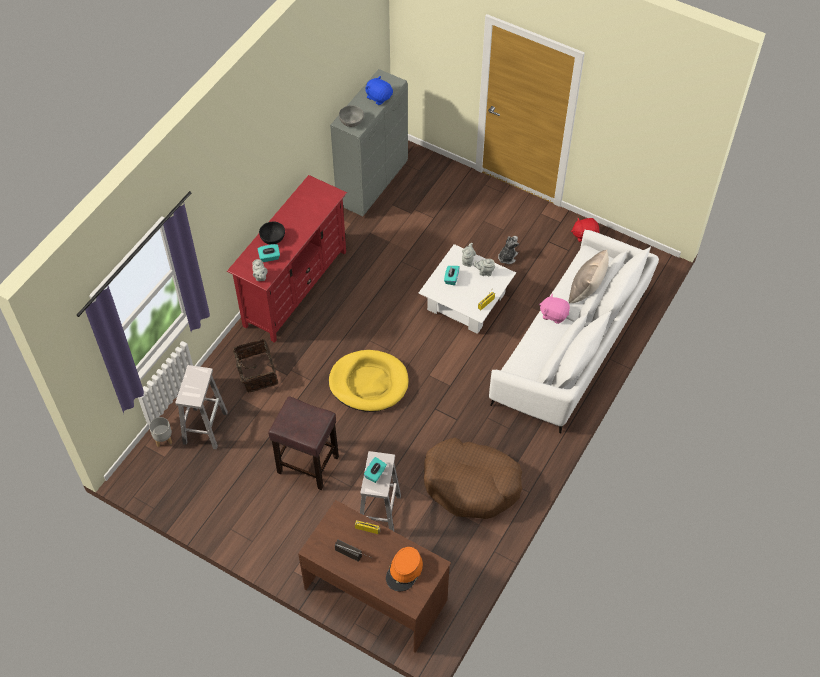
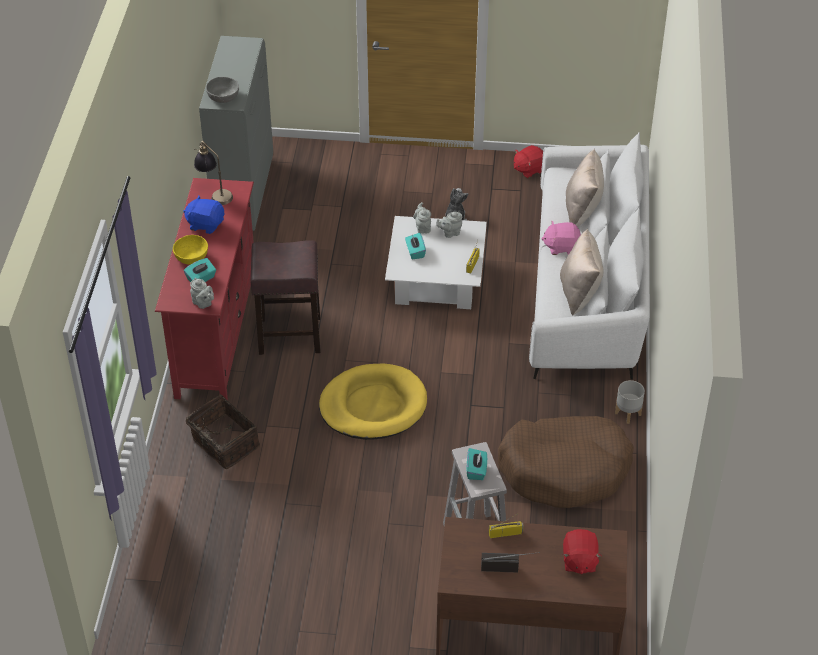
camera: 25 degrees left, 10 degrees down
grey planter [149,417,172,447] -> grey planter moved to [615,380,645,424]
white stool [175,365,228,449] -> none
black bowl [259,222,285,245] -> yellow bowl [173,235,208,265]
brown stool [268,396,339,490] -> brown stool moved to [251,240,320,355]
blue plush toy [365,76,393,105] -> blue plush toy moved to [183,196,224,234]
orange hat [386,547,423,591] -> red plush toy [563,529,601,574]
none -> table lamp [194,141,233,205]
none -> beige pillow [560,229,604,316]

